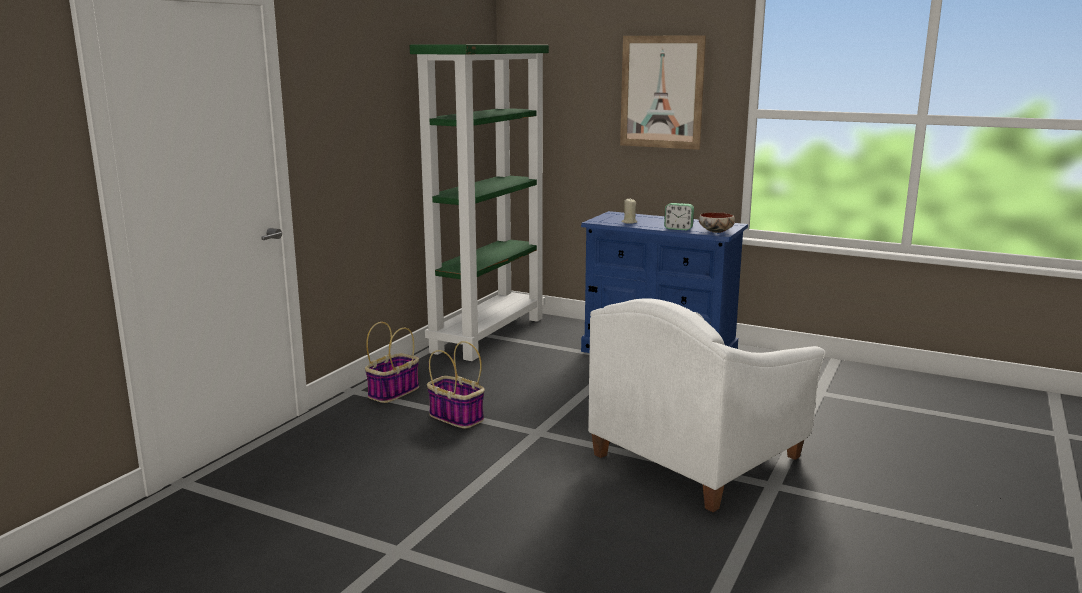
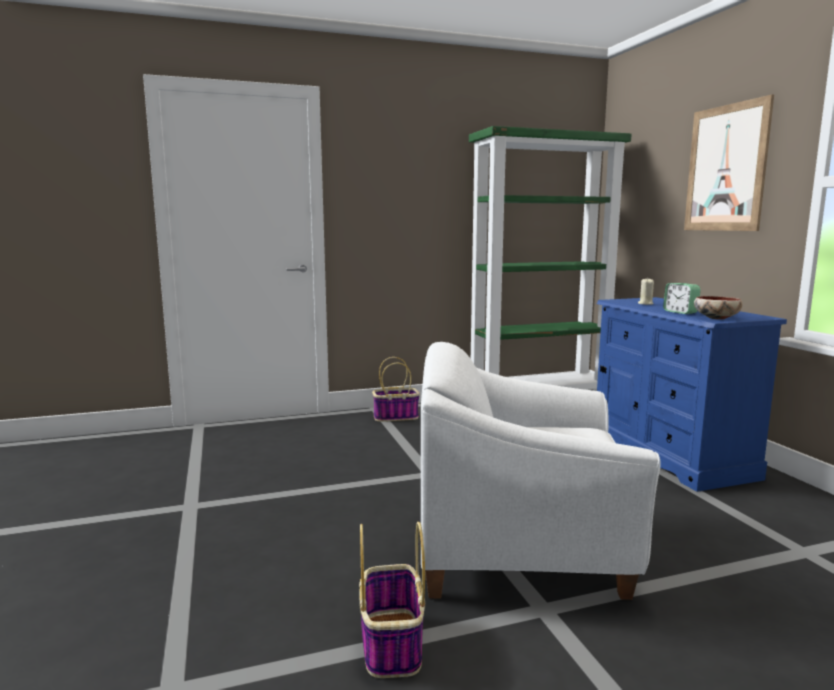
camera: 45 degrees right, 5 degrees down
basket [427,341,485,428] -> basket moved to [359,522,425,678]

